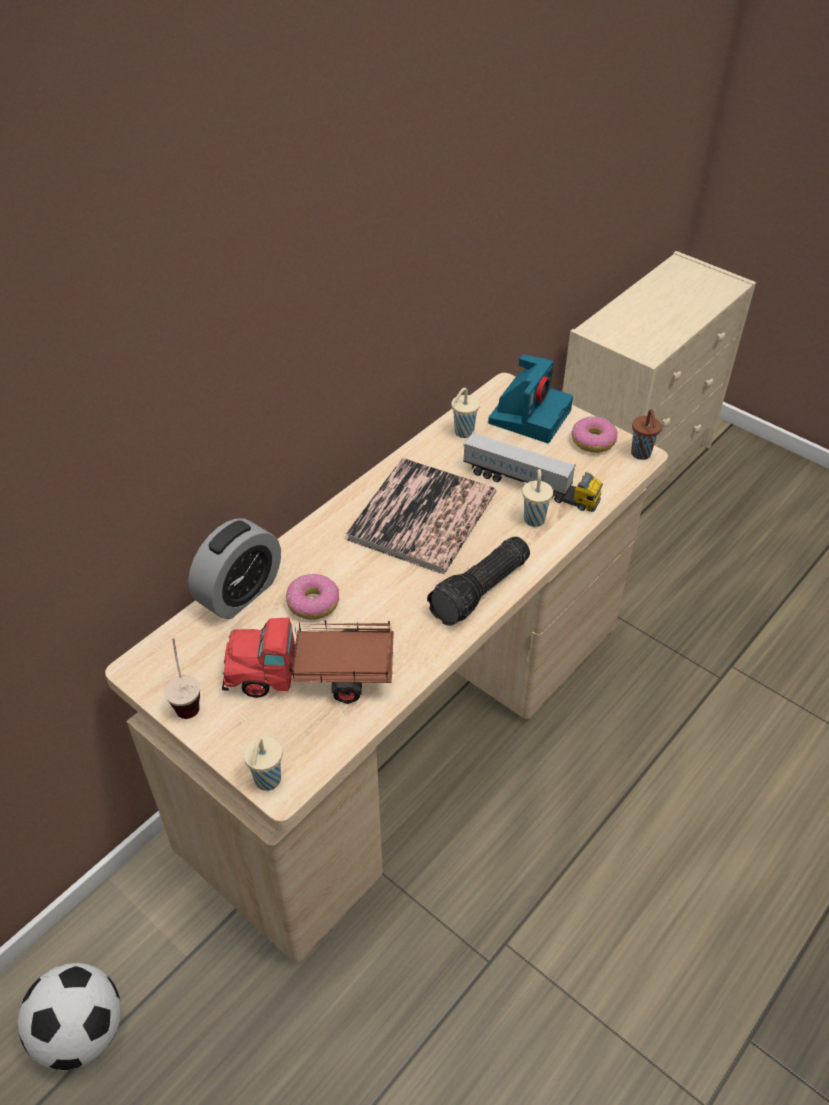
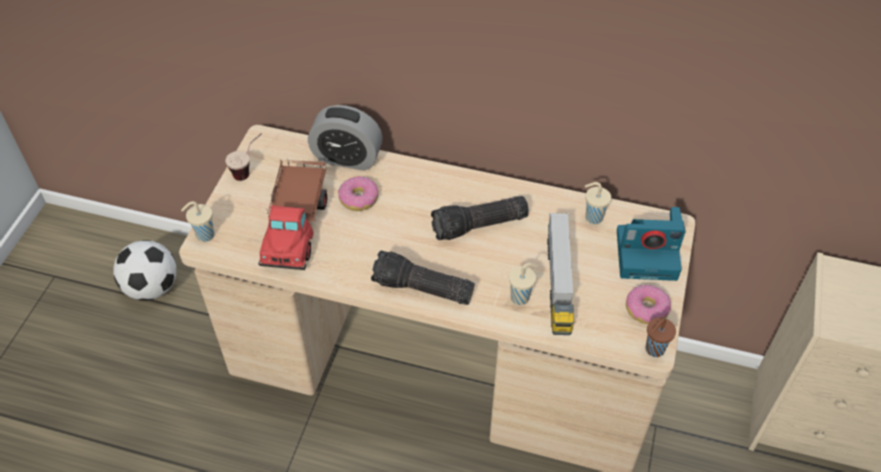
camera: 65 degrees right, 5 degrees up
toy truck [222,617,394,704] -> toy truck turned 150 degrees counterclockwise [258,160,327,270]
book [346,458,496,574] -> flashlight [431,196,529,240]

